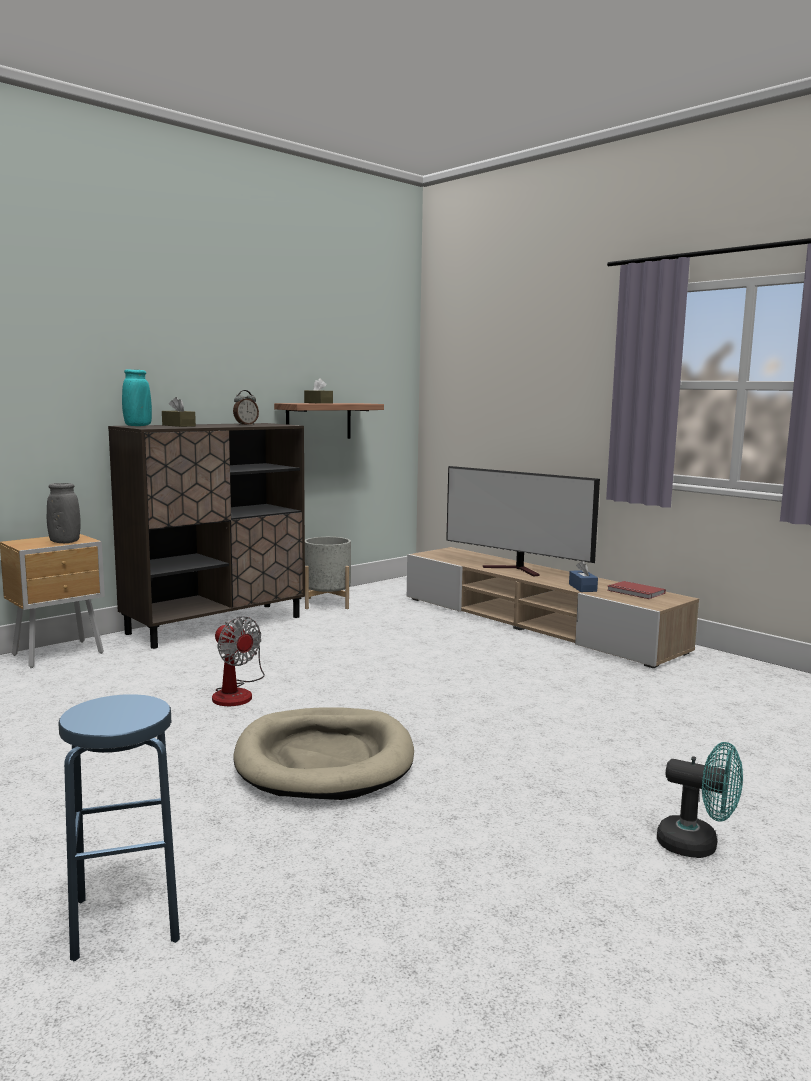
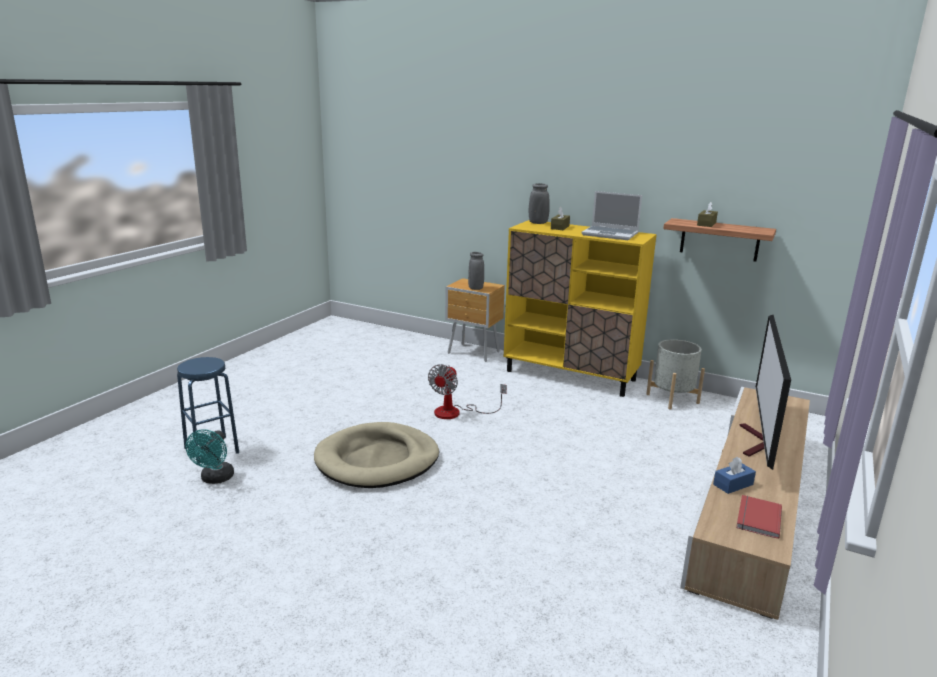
camera: 70 degrees right, 10 degrees up
brown cabinet [108,423,305,649] -> yellow cabinet [504,220,657,397]
turquoise vase [122,369,152,426] -> grey vase [528,183,550,224]
alarm clock [233,390,259,425] -> laptop [582,191,642,240]
turquoise fan [657,742,743,858] -> turquoise fan moved to [185,429,234,484]

